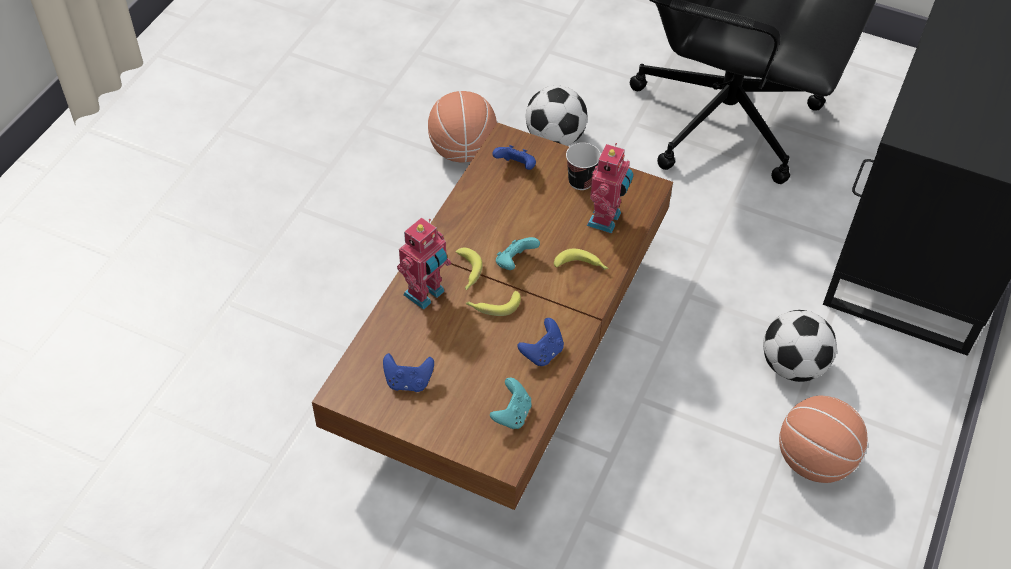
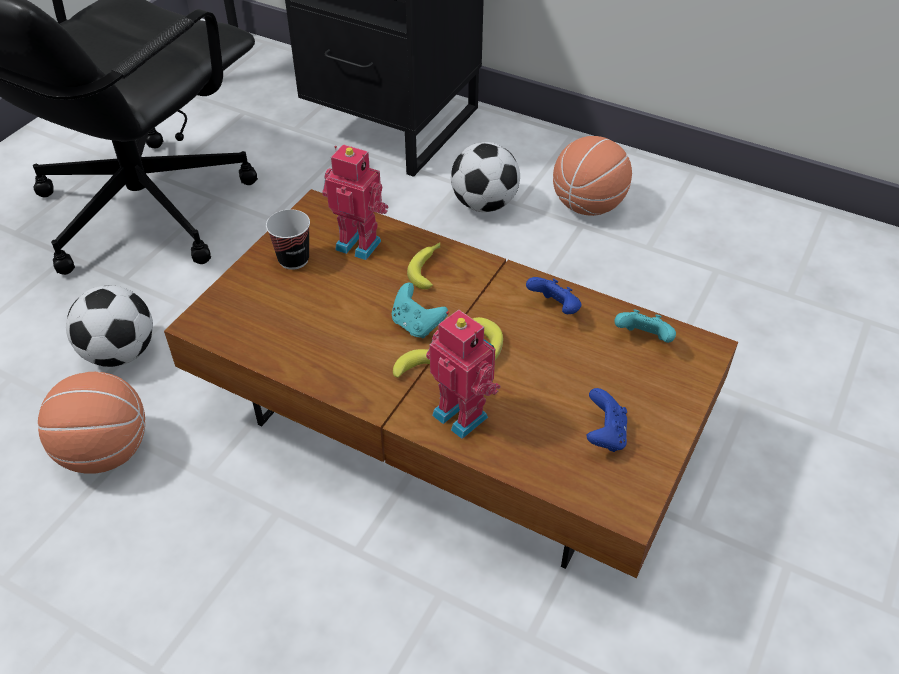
camera: 85 degrees left, 5 degrees down
blue game controller [492,145,536,170] -> none

